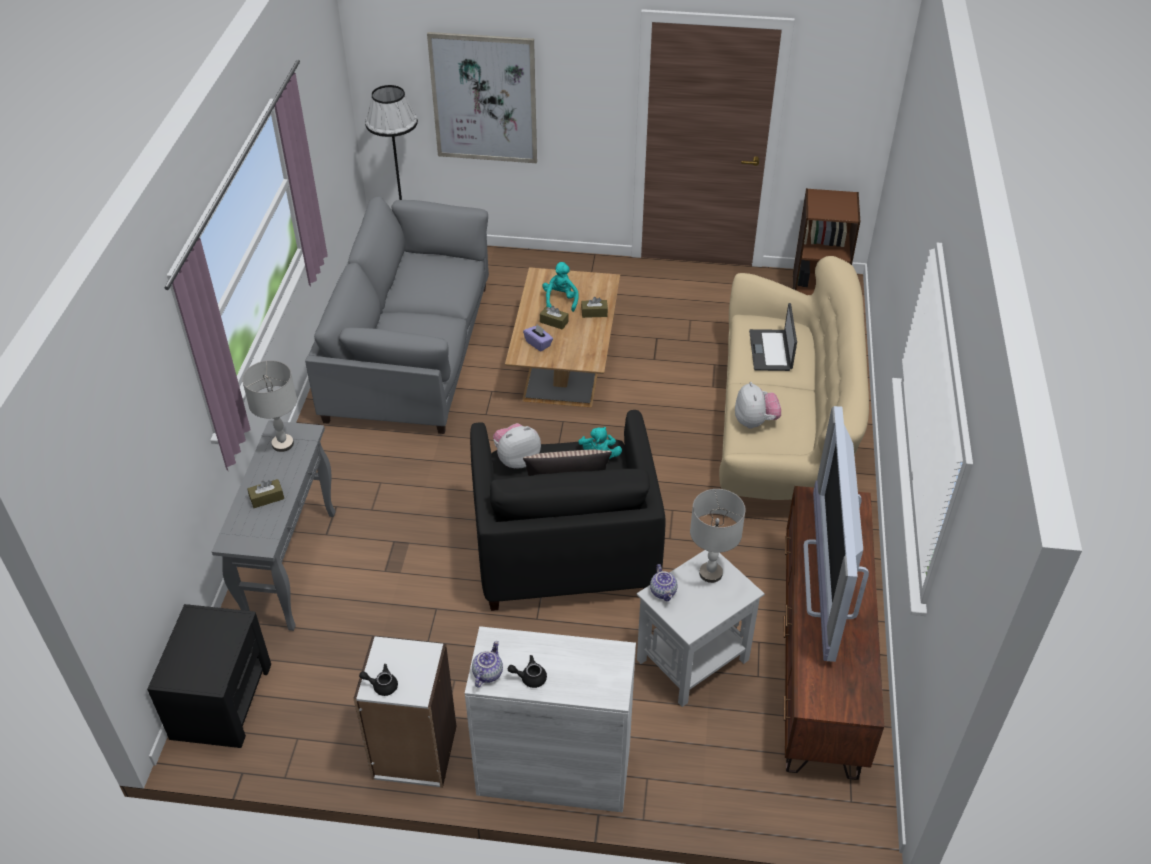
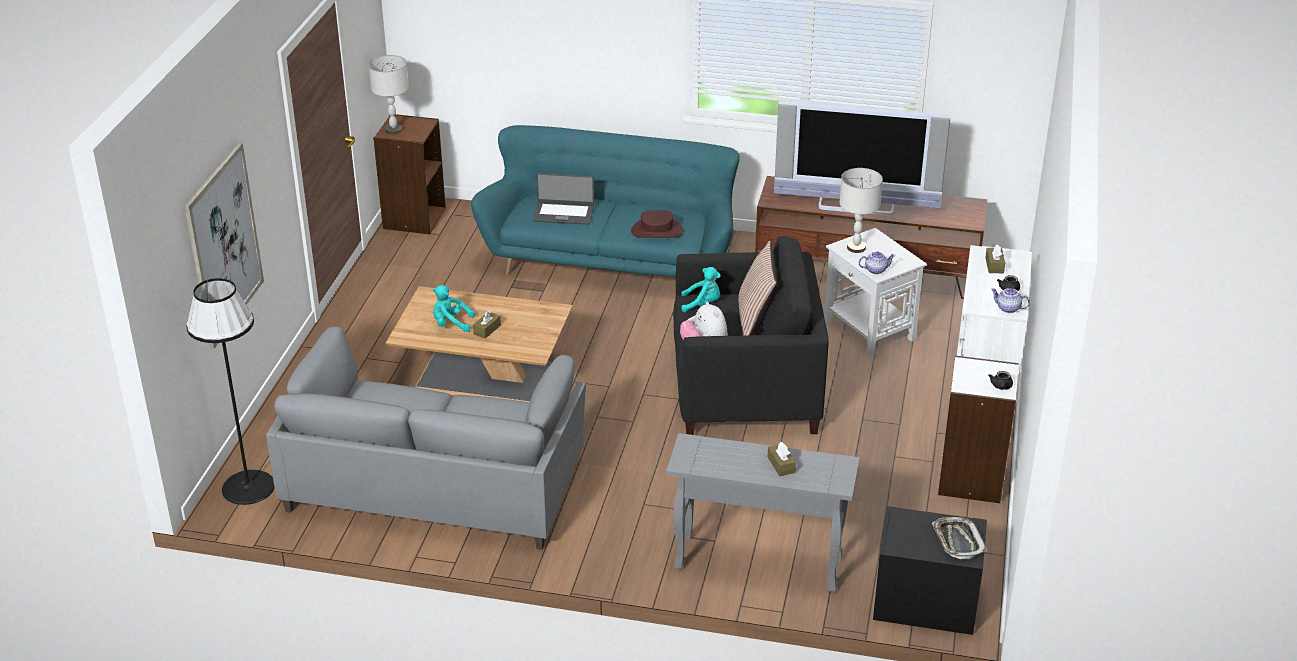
camera: 85 degrees left, 10 degrees down
grey table lamp [242,360,297,452] -> grey table lamp moved to [368,55,409,134]
purple tissue box [523,324,553,352] -> none
brown tissue box [581,297,608,318] -> brown tissue box moved to [985,244,1005,273]
beige sofa [719,256,869,500] -> turquoise sofa [471,125,740,277]
plush toy [735,382,781,429] -> brown hat [631,210,683,238]
none -> tray [932,517,987,559]

